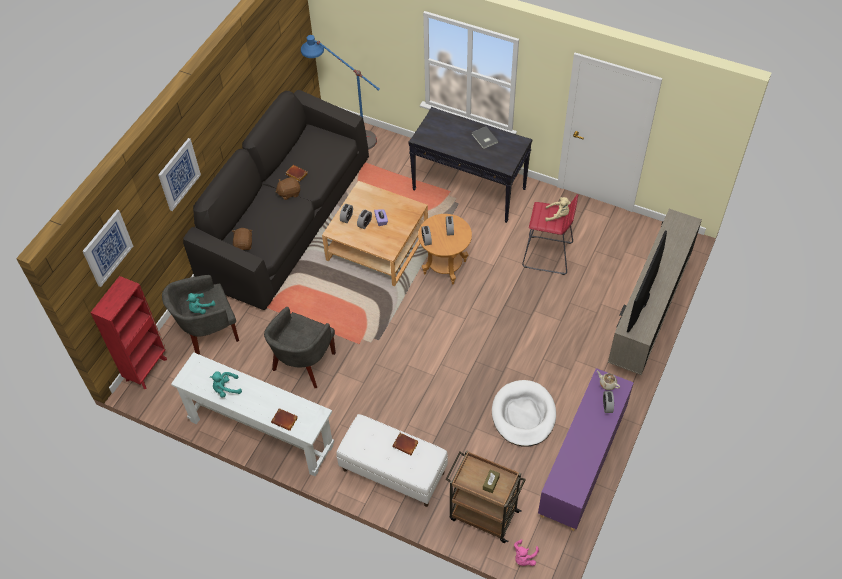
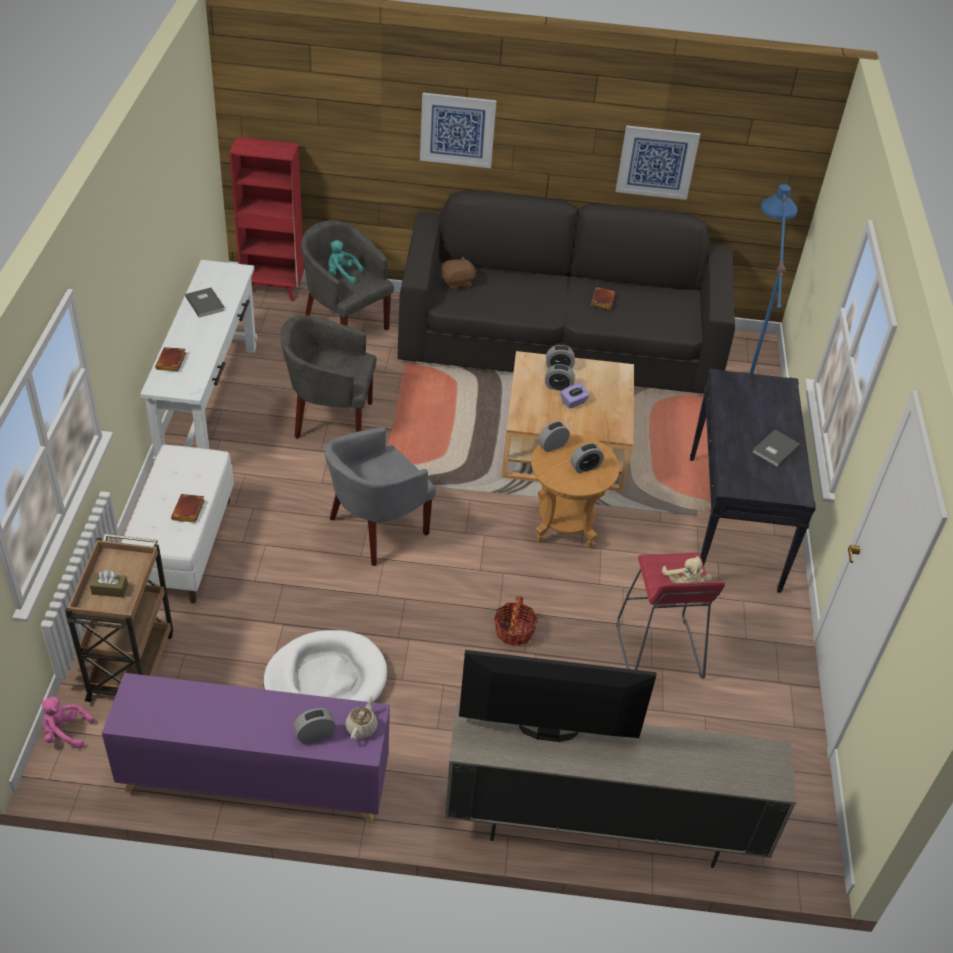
camera: 65 degrees right, 10 degrees down
picture [83,210,133,287] -> picture moved to [616,125,700,200]
turquoise plush toy [210,371,242,398] -> grey book [185,287,225,317]
brown plush toy [275,177,300,200] -> none
none -> grey armchair [325,427,436,566]
none -> basket [494,596,538,646]

